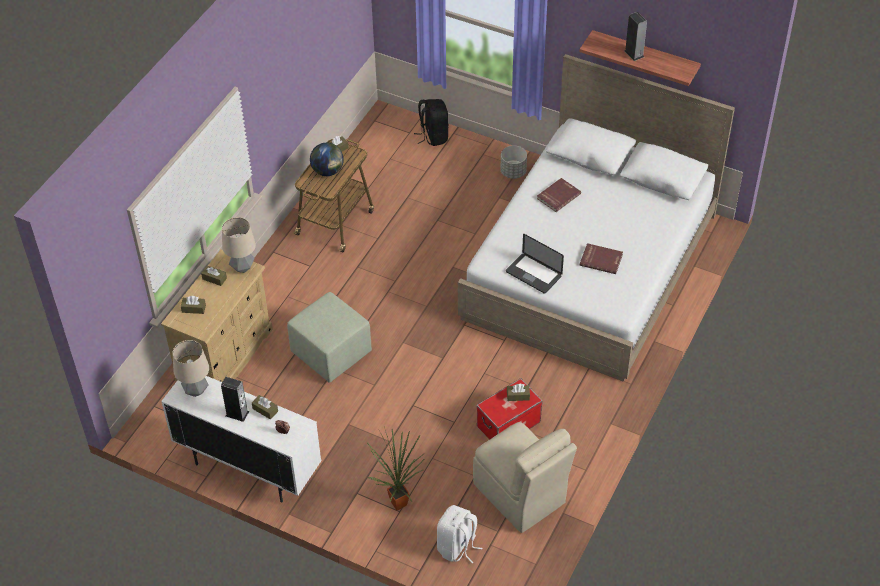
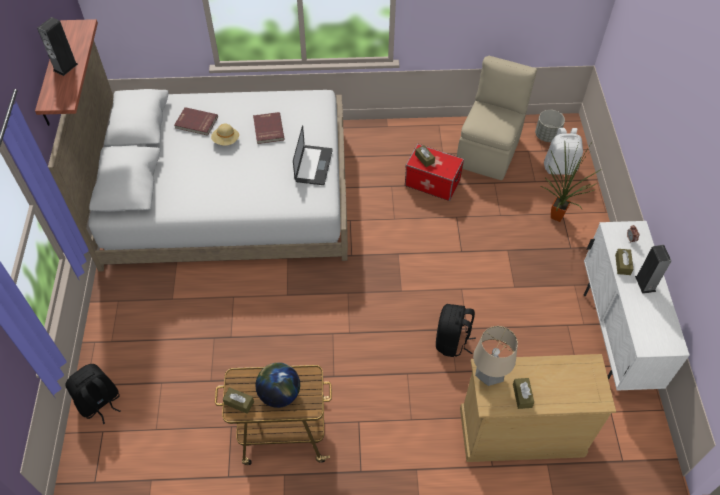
camera: 120 degrees left, 5 degrees up
table lamp [173,340,209,397] -> none
brown tissue box [181,296,206,314] -> none
green ottoman [287,292,372,383] -> black backpack [436,304,476,357]
grey planter [501,146,527,179] -> grey planter moved to [535,110,565,142]
red book [537,178,581,212] -> red book moved to [174,107,218,136]
none -> beige hat [211,124,239,146]

